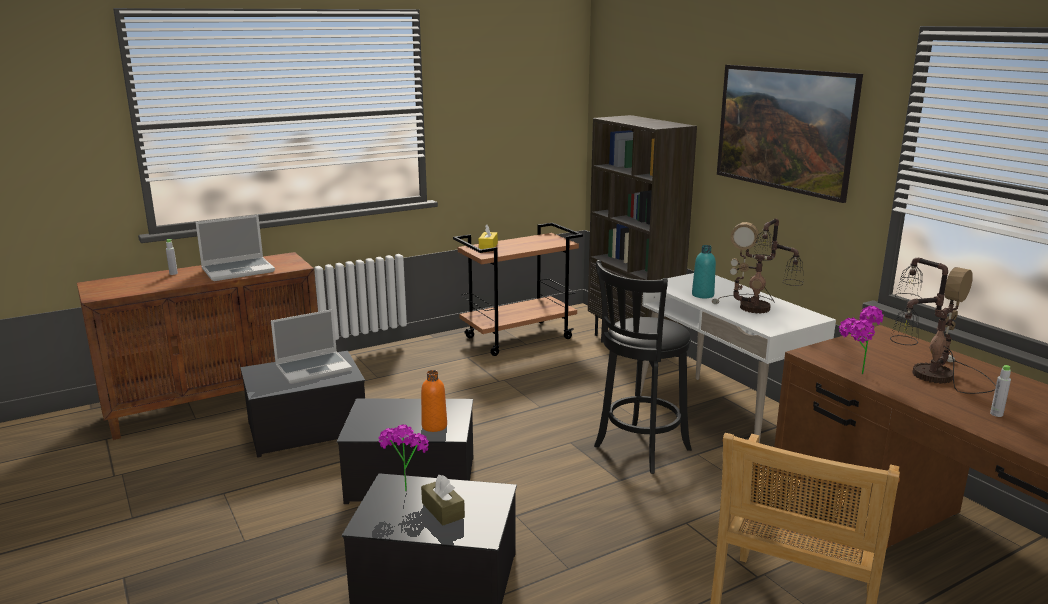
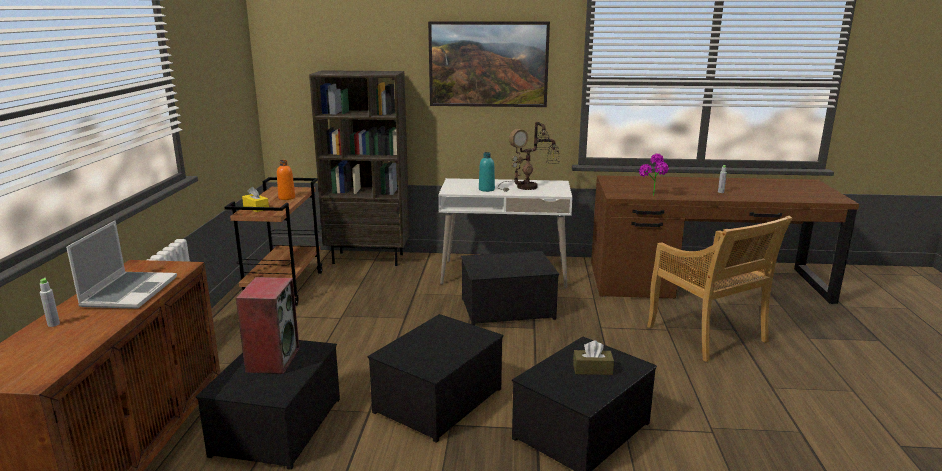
camera: 55 degrees left, 0 degrees up
laptop [271,309,352,384] -> speaker [236,277,300,374]
potted plant [378,424,429,492] -> none
orange bottle [421,370,447,432] -> orange bottle moved to [277,160,295,200]
black stool [594,260,692,474] -> storage box [461,251,559,325]
table lamp [890,258,996,394] -> none

